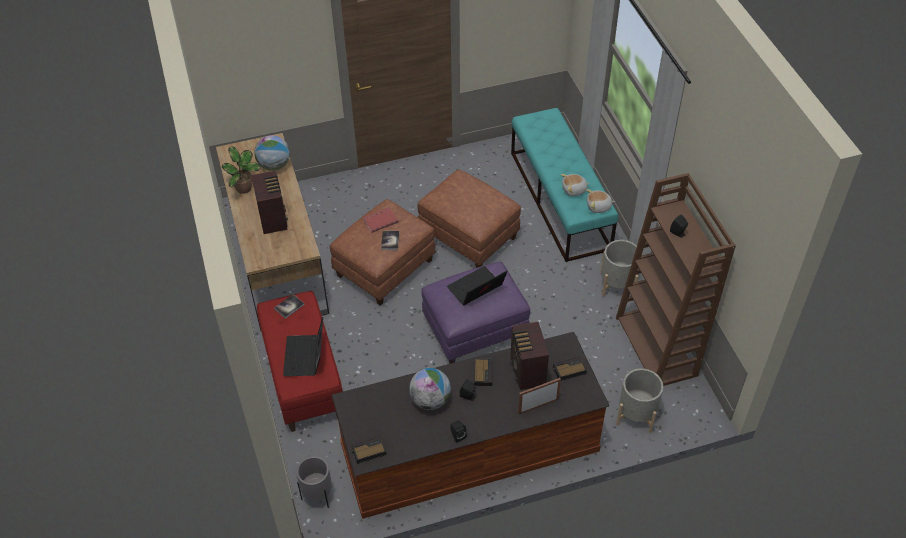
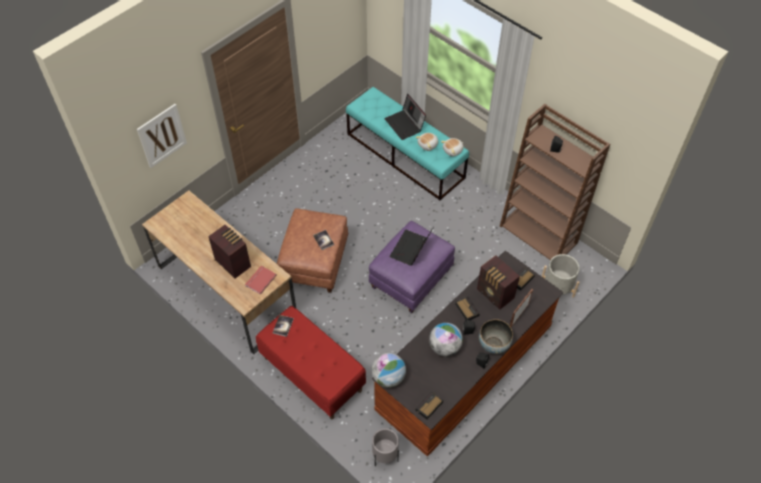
camera: 30 degrees left, 5 degrees up
potted plant [222,147,261,194] -> none
globe [254,135,290,171] -> globe moved to [372,353,406,388]
laptop [283,317,323,376] -> laptop moved to [384,94,426,140]
red book [363,207,399,233] -> red book moved to [245,266,277,295]
brown ottoman [417,169,521,268] -> none
grey planter [600,240,638,297] -> none
none -> picture [137,104,187,168]
none -> bowl [479,319,513,354]

